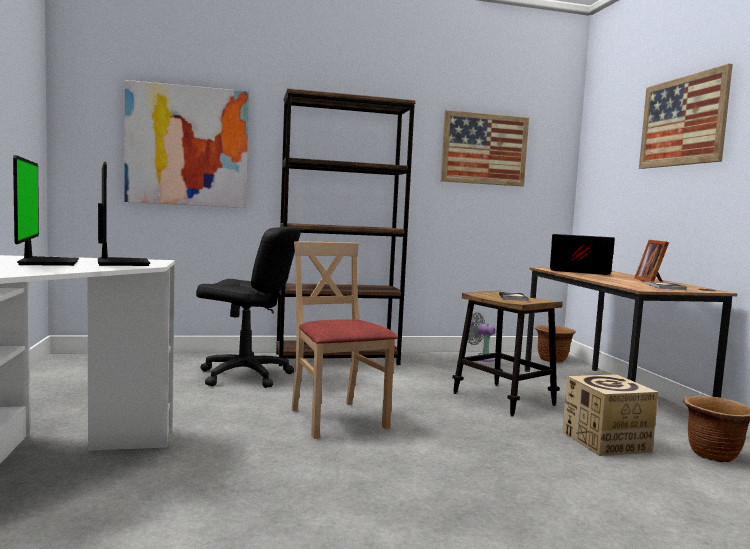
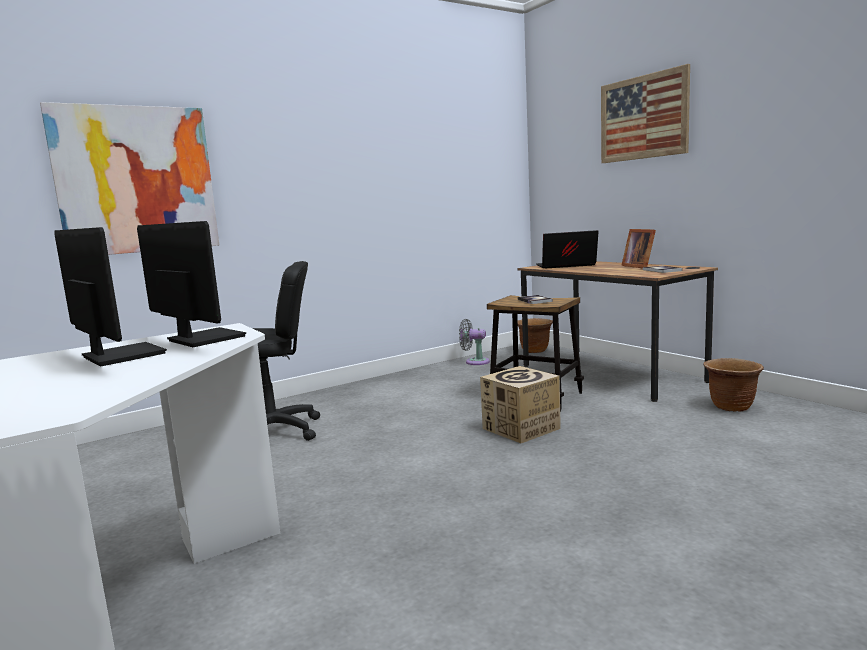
camera: 20 degrees left, 5 degrees up
brown bookcase [276,88,416,366] -> none
beige chair [291,241,398,439] -> none
picture [441,110,529,187] -> none
cardboard box [562,374,659,456] -> cardboard box moved to [480,366,561,443]

